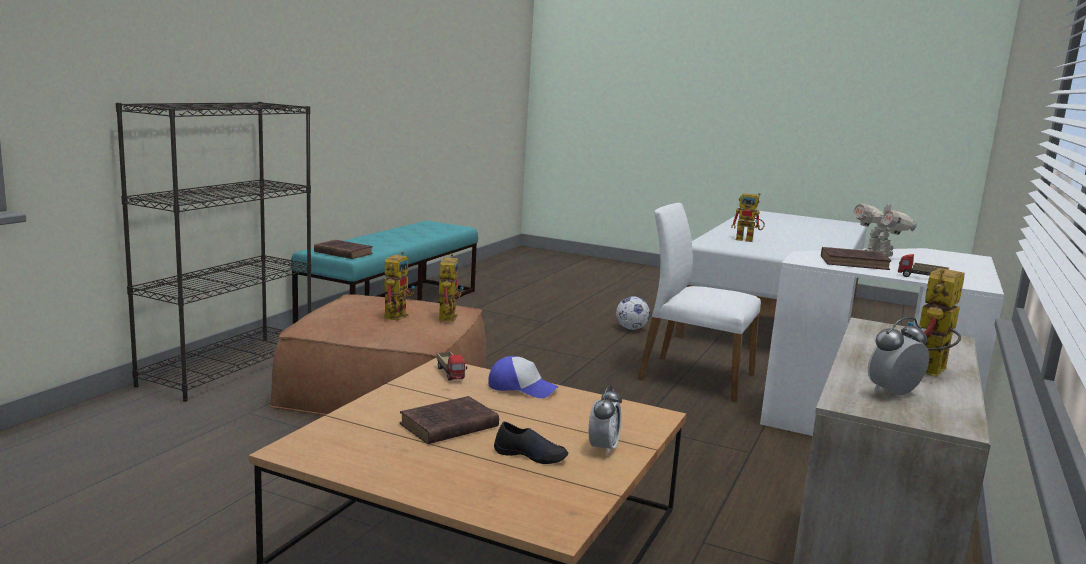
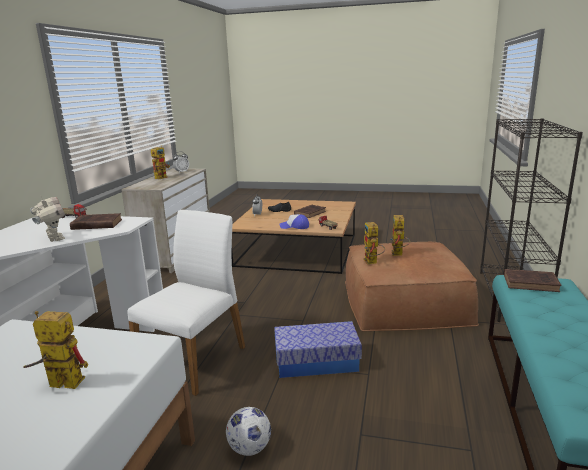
camera: 170 degrees right, 5 degrees up
white chair [638,203,761,402] -> white chair turned 75 degrees counterclockwise [127,210,245,396]
none -> storage box [274,321,362,378]

